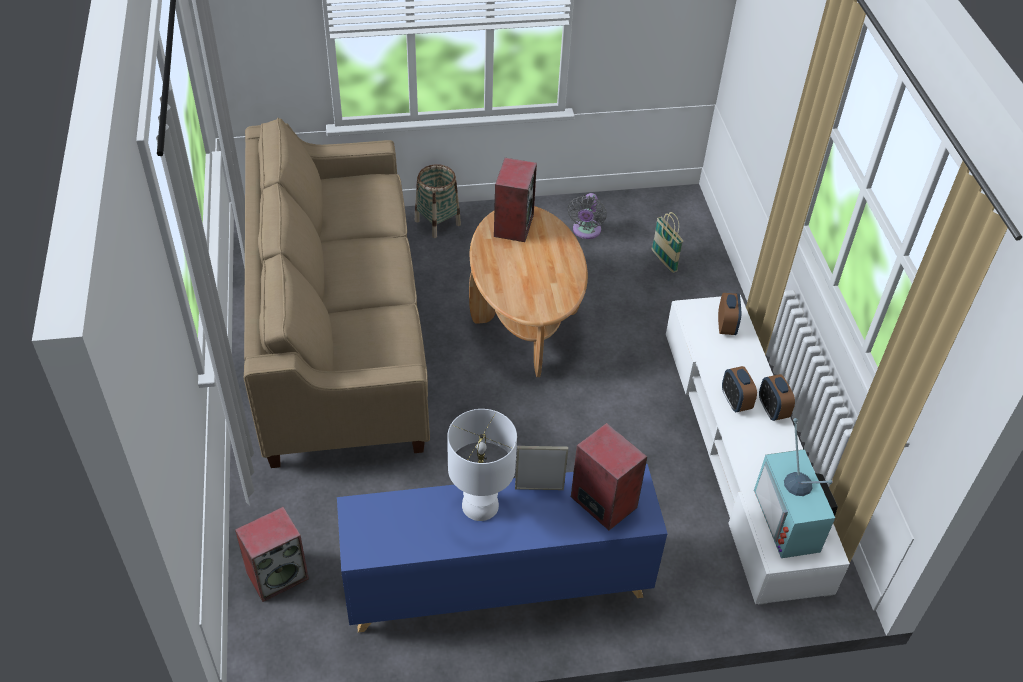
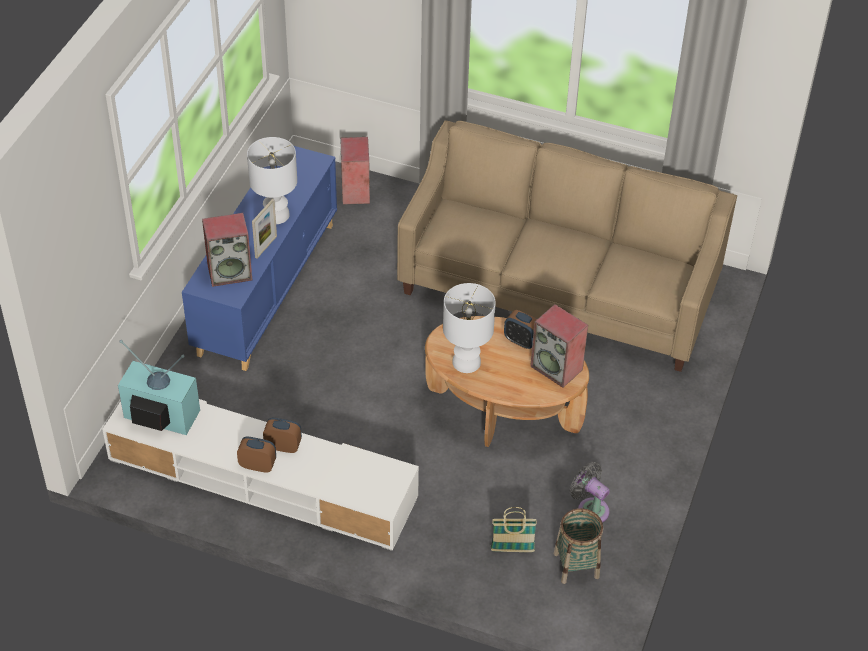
camera: 120 degrees right, 0 degrees up
basket [415,164,461,238] -> basket moved to [554,508,603,584]
alarm clock [718,293,741,335] -> alarm clock moved to [504,310,537,349]
none -> white table lamp [443,283,496,373]

